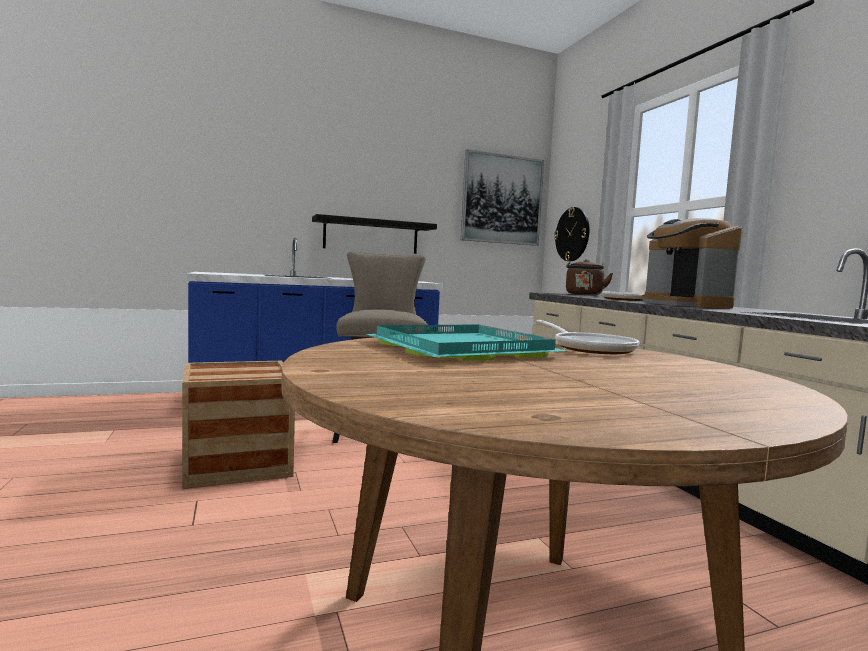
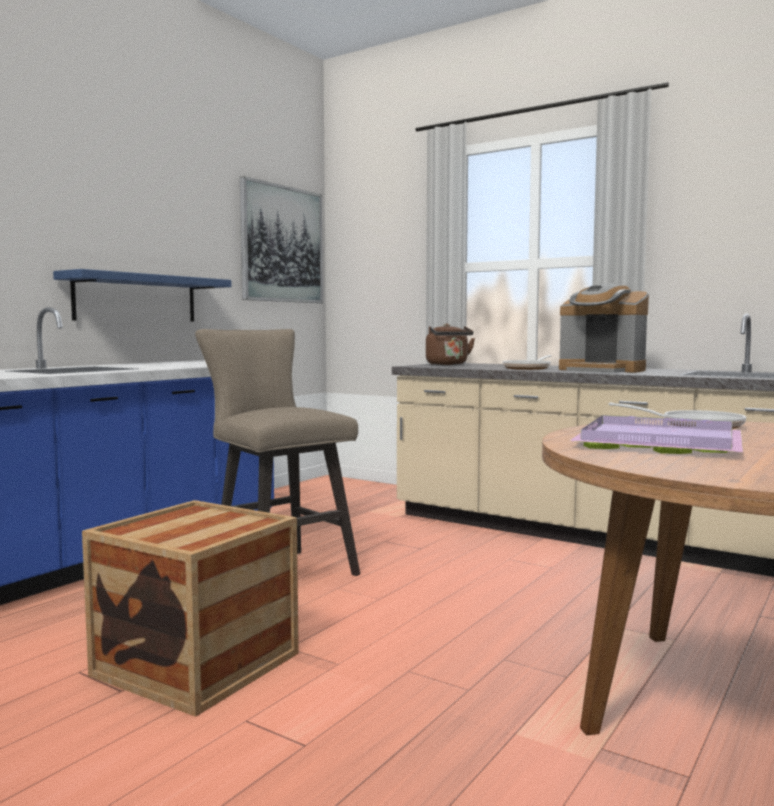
camera: 35 degrees left, 0 degrees up
black shelf [312,214,437,254] -> blue shelf [53,269,231,322]
turquoise tray [367,324,567,361] -> purple tray [570,415,743,454]
wall clock [554,207,589,261] -> none

